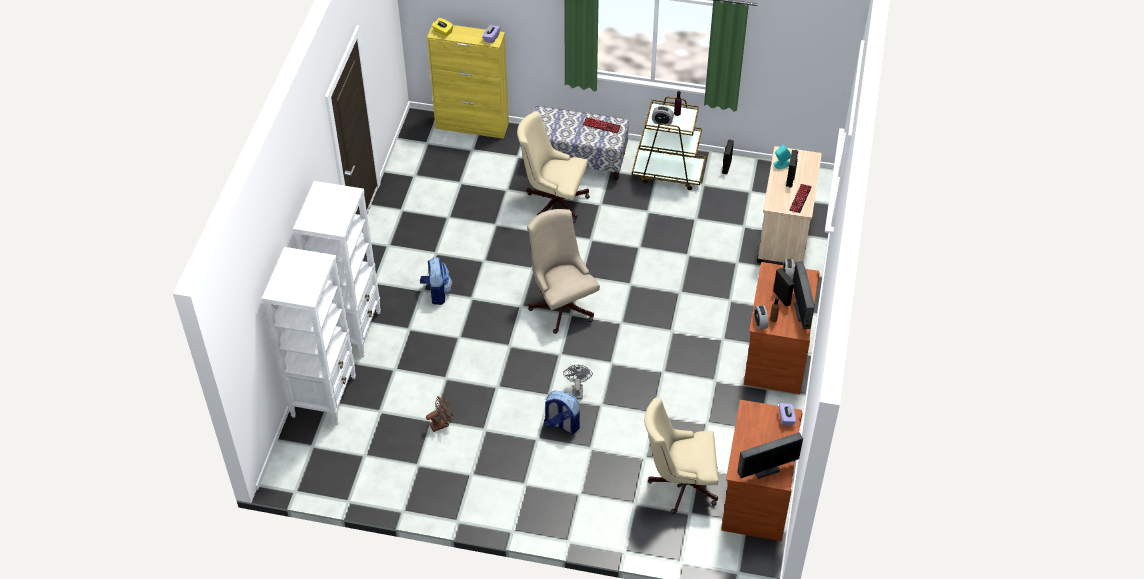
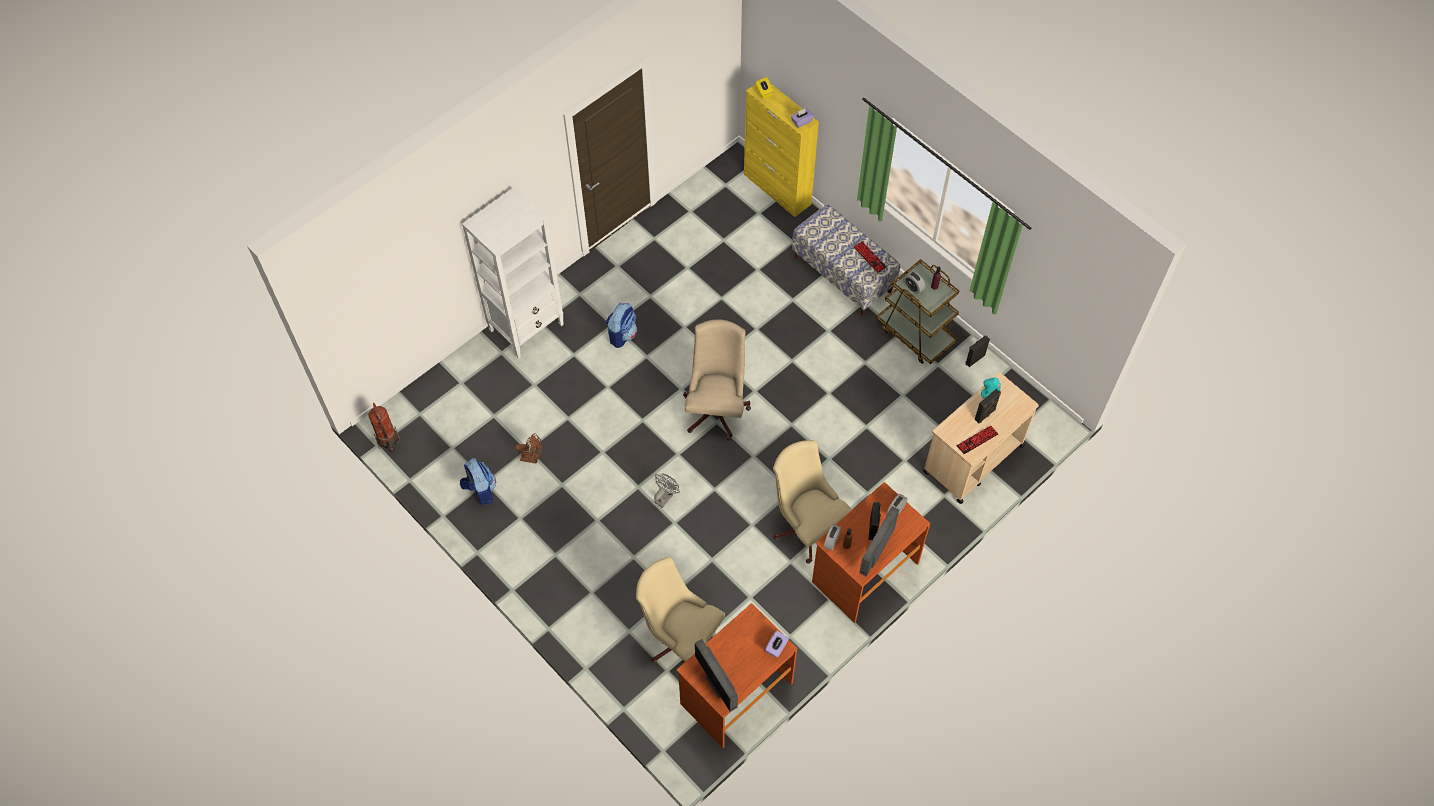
camera: 35 degrees right, 10 degrees up
white bookcase [262,247,356,425] -> none
beige office chair [517,111,590,223] -> beige office chair moved to [773,440,852,564]
backpack [544,391,580,434] -> backpack moved to [460,458,496,505]
monitor [737,432,803,479] -> monitor turned 45 degrees clockwise [695,639,738,712]
none -> fire extinguisher [369,403,400,453]

